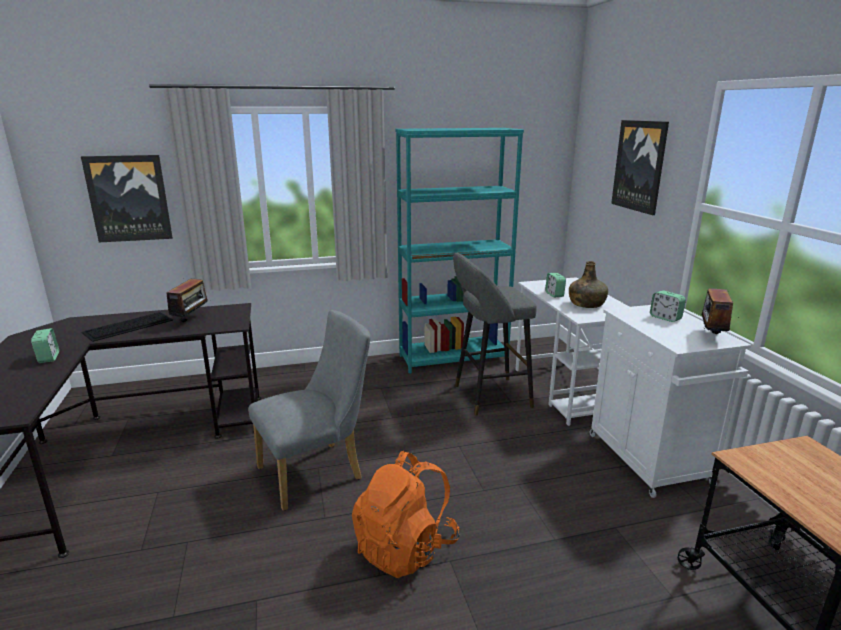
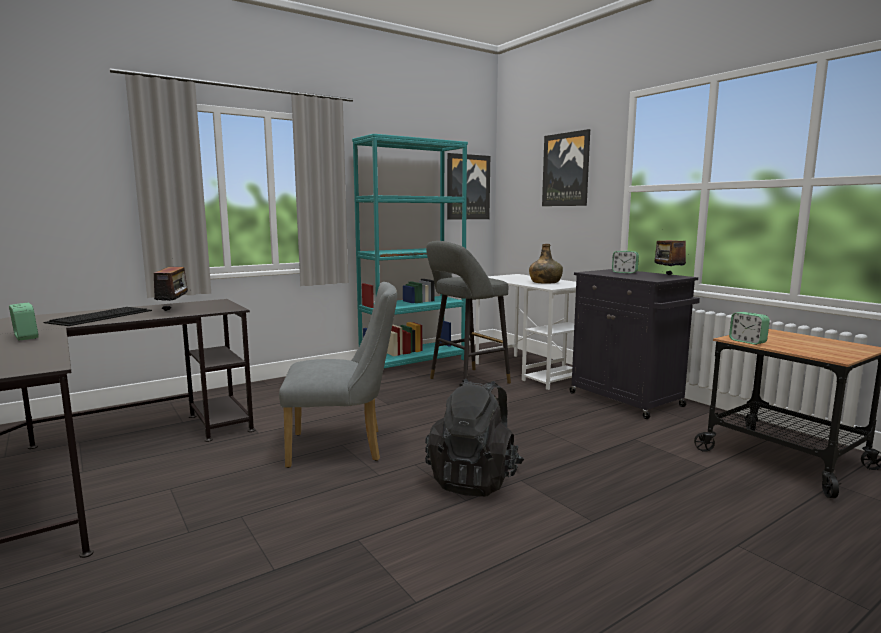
camera: 20 degrees left, 10 degrees down
picture [81,155,173,242] -> picture moved to [447,153,490,220]
grey chair [248,310,370,511] -> grey chair turned 45 degrees clockwise [279,282,397,468]
orange backpack [352,451,459,578] -> black backpack [425,379,524,497]
alarm clock [545,273,566,297] -> alarm clock moved to [729,312,770,345]
white cabinet [590,305,751,498] -> black cabinet [570,269,700,419]

